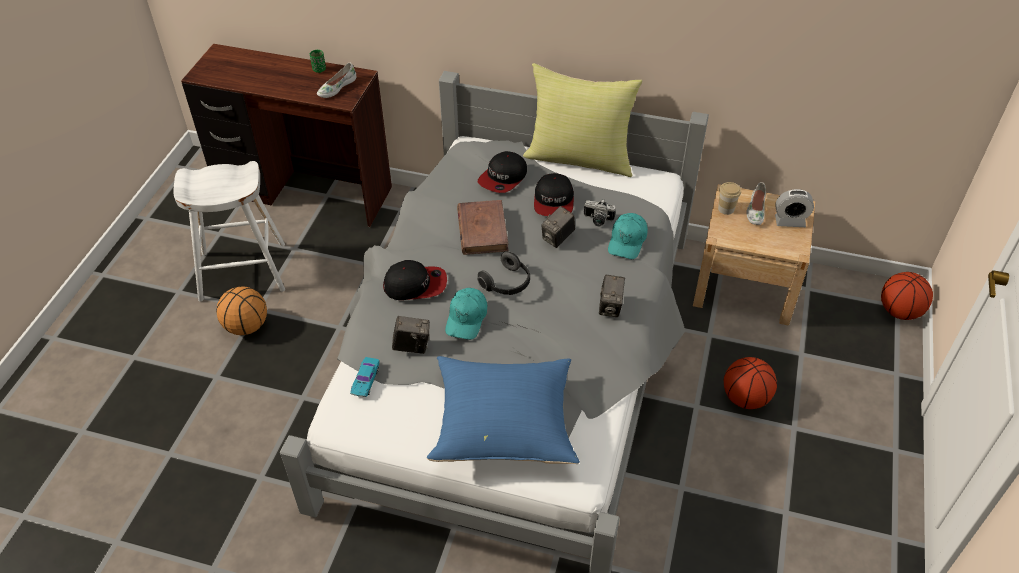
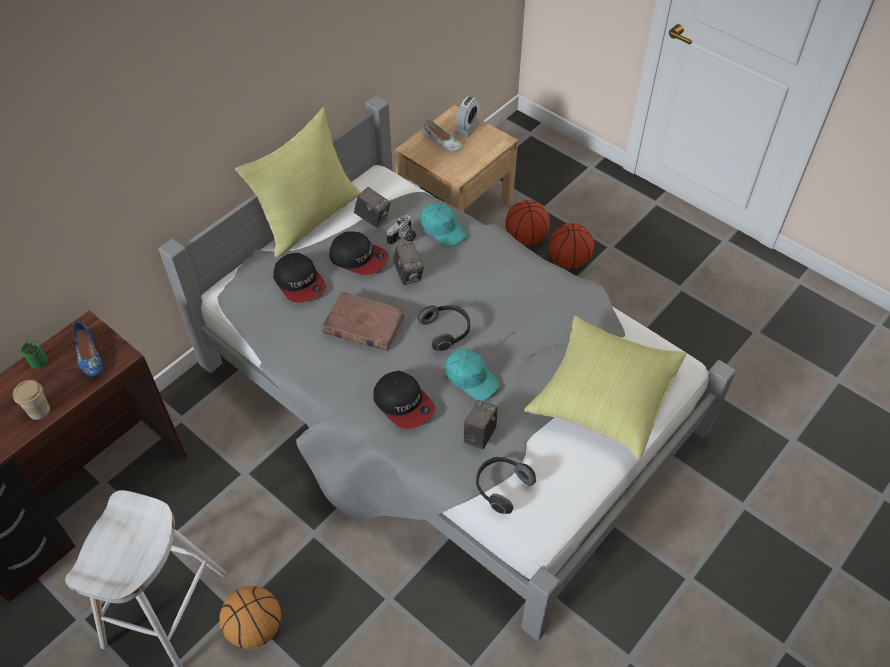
camera: 65 degrees left, 5 degrees up
white shoe [317,63,356,98] -> blue shoe [73,321,103,377]
turquoise toy car [350,357,380,397] -> headphones [476,457,536,514]
cap [383,260,447,300] -> cap turned 120 degrees clockwise [373,371,435,430]
blue pillow [427,356,580,464] -> yellow pillow [524,316,687,459]
camera [599,275,625,317] -> camera moved to [354,187,391,228]
cup [718,182,741,215] -> cup moved to [13,380,50,420]
basketball [881,272,933,320] -> basketball moved to [505,200,550,245]

